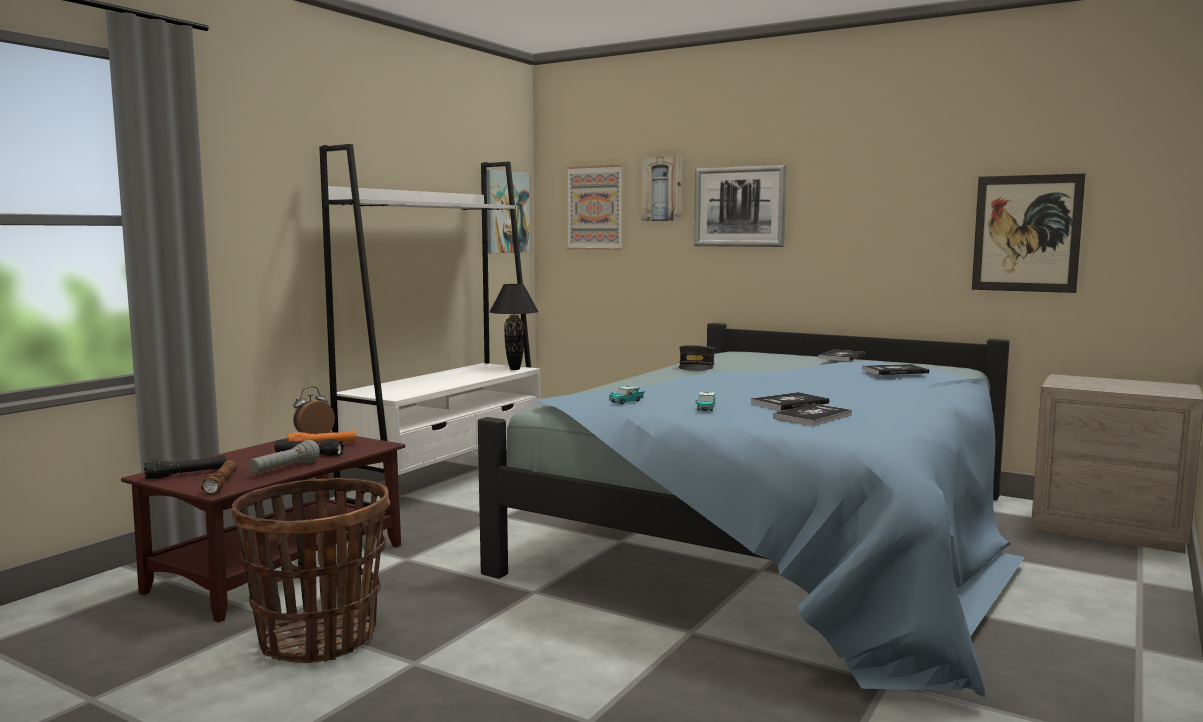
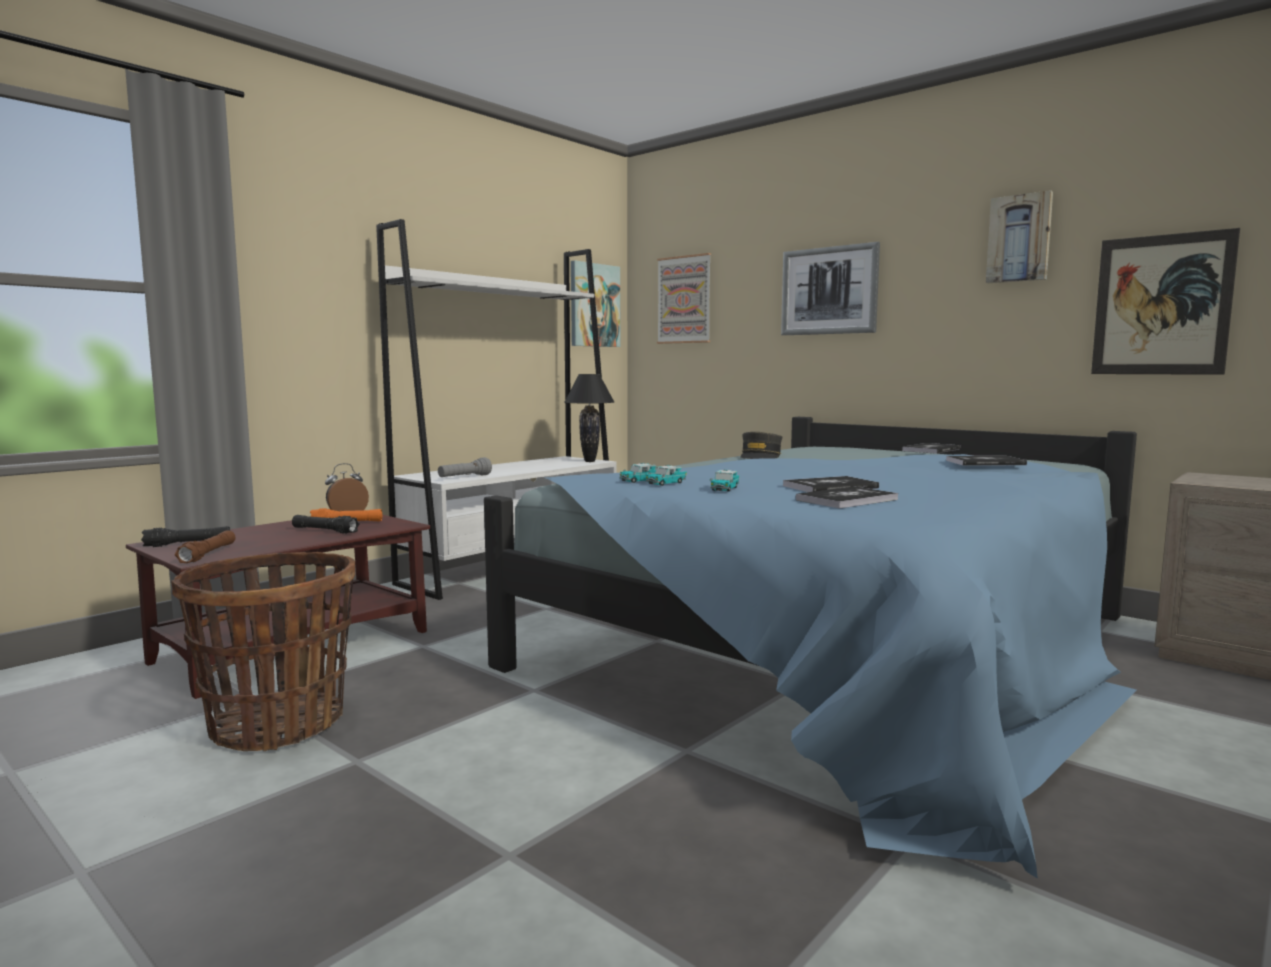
camera: 10 degrees right, 0 degrees up
grey flashlight [249,440,320,474] -> grey flashlight moved to [438,457,492,477]
picture [641,156,682,221] -> picture moved to [986,190,1053,283]
none -> toy car [645,465,687,486]

